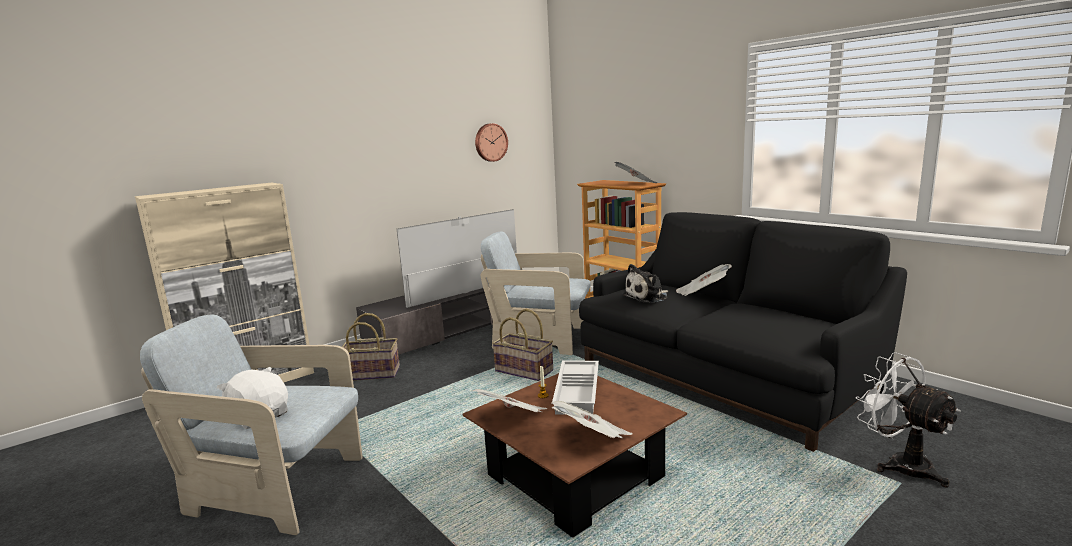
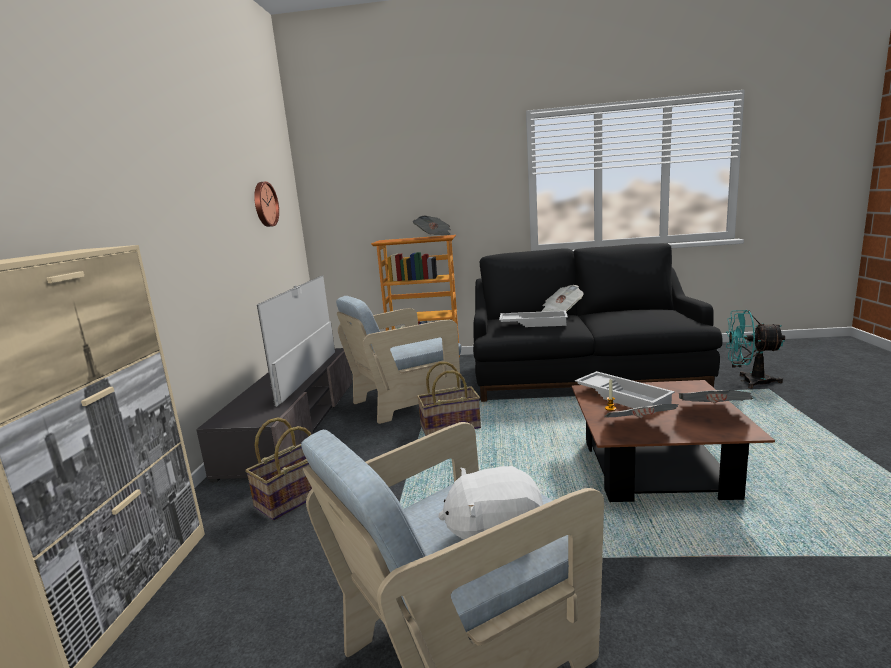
camera: 45 degrees left, 0 degrees up
plush toy [623,264,669,303] -> white tray [499,311,568,327]
white fan [855,352,961,487] -> turquoise fan [726,310,785,388]

